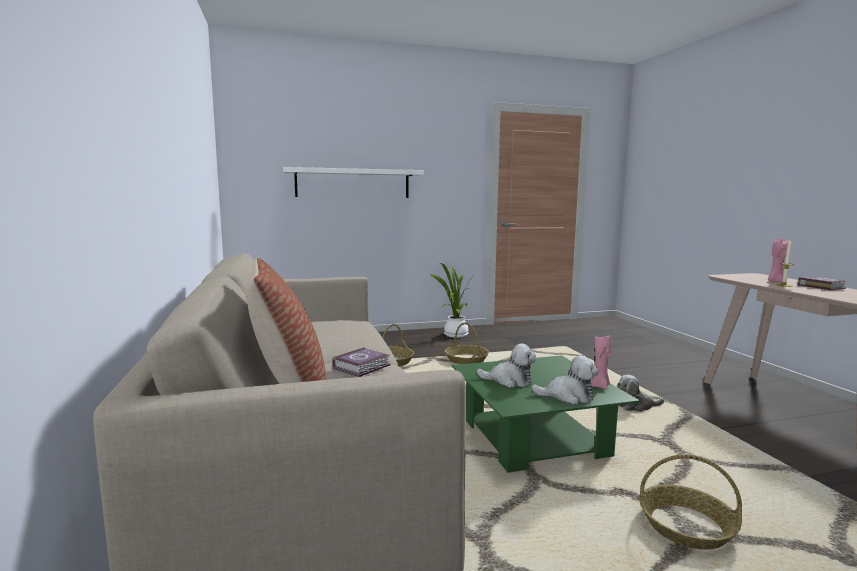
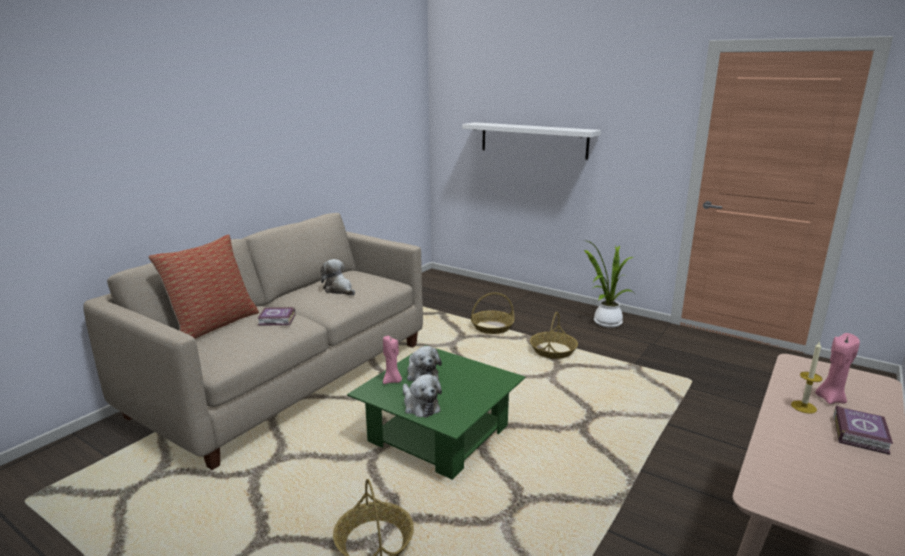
camera: 50 degrees right, 10 degrees up
pink candle [591,333,612,389] -> pink candle moved to [383,335,402,384]
plush toy [617,375,664,412] -> plush toy moved to [321,259,355,296]

